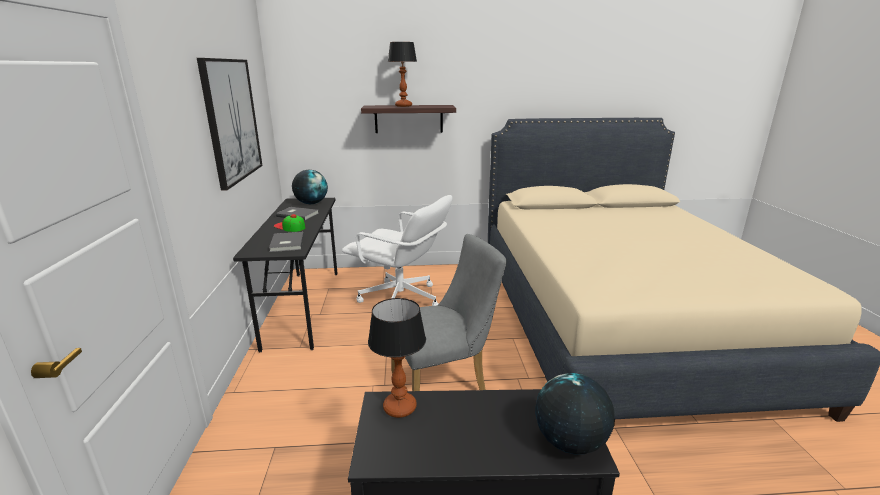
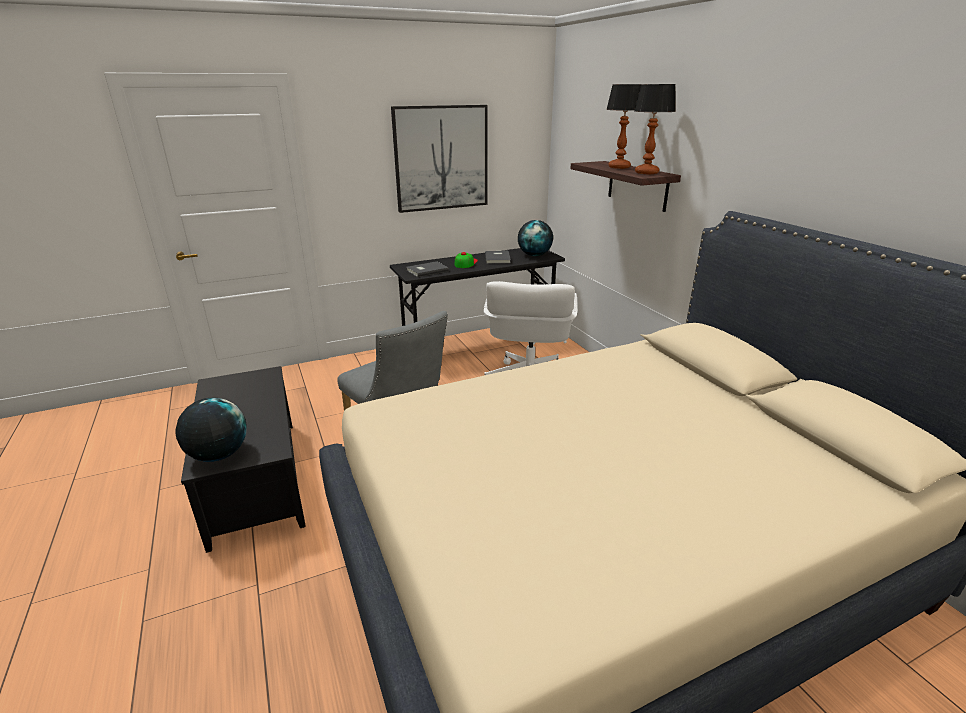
camera: 70 degrees right, 5 degrees up
table lamp [368,298,426,418] -> table lamp moved to [634,84,676,174]

